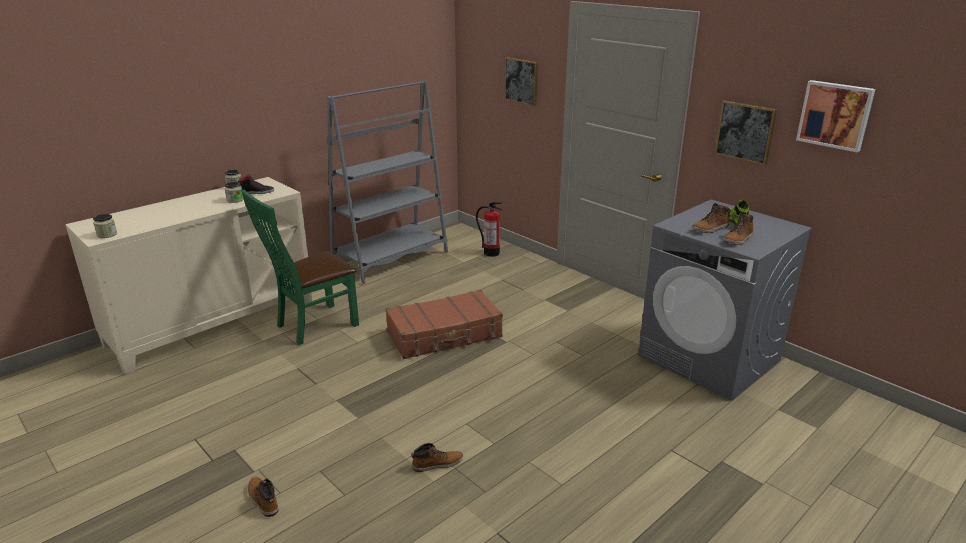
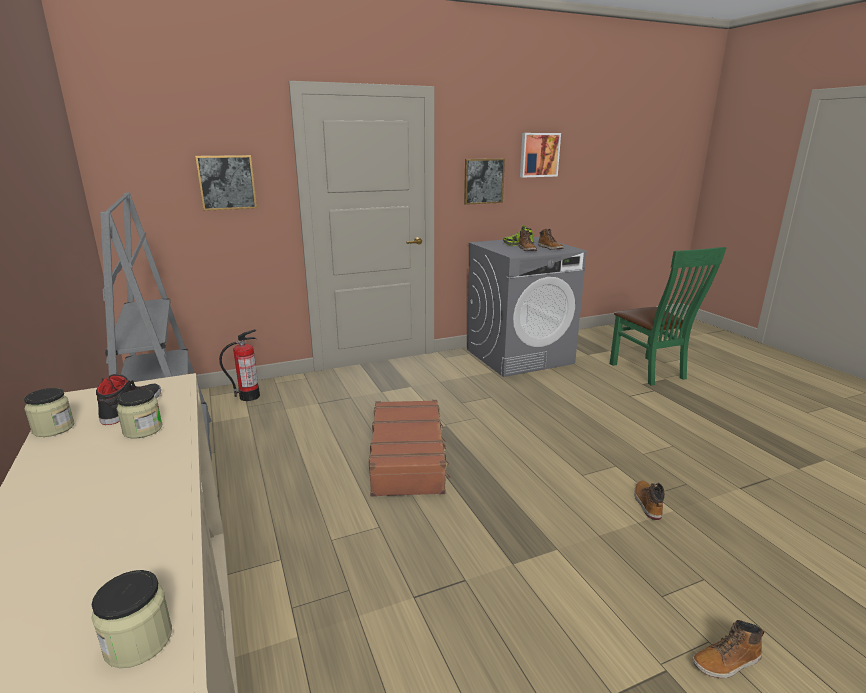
camera: 70 degrees left, 5 degrees down
green chair [241,190,359,345] -> green chair moved to [610,247,727,385]

